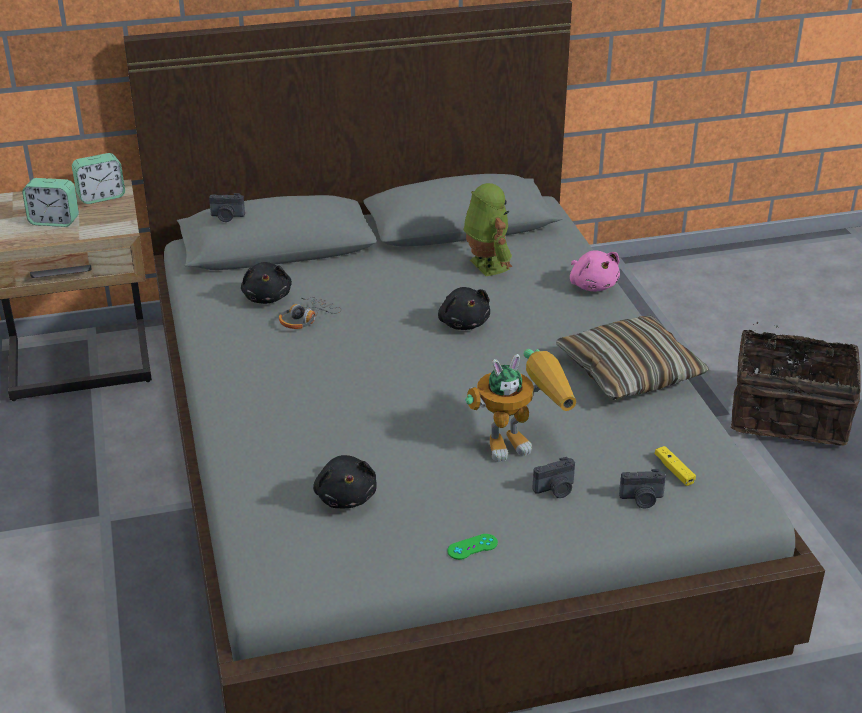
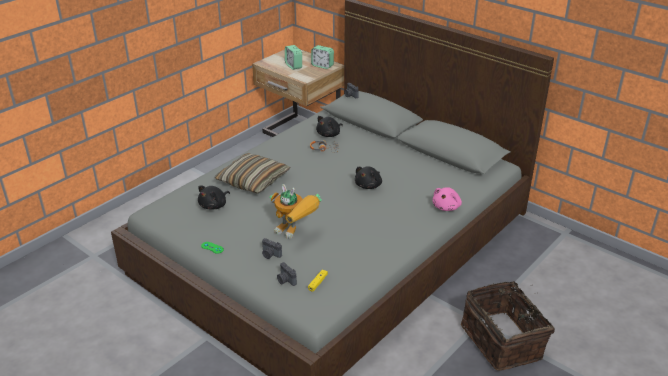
camera: 55 degrees right, 0 degrees up
toy robot [463,183,513,276] -> none
pillow [556,316,709,400] -> pillow moved to [214,153,291,194]

